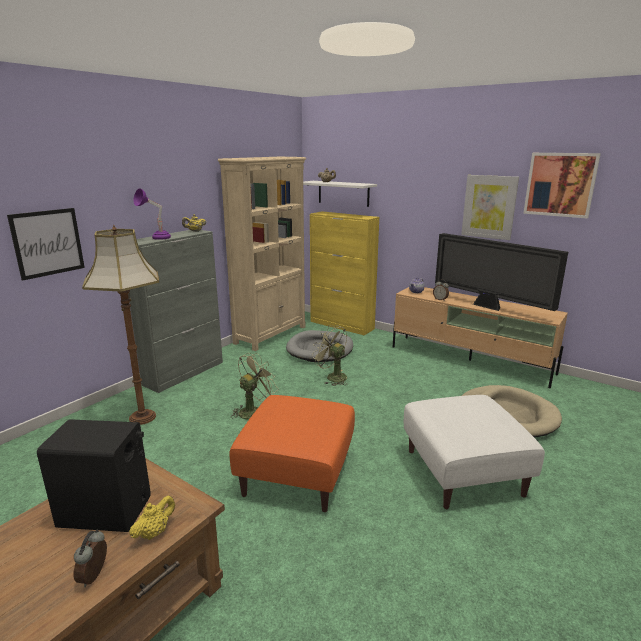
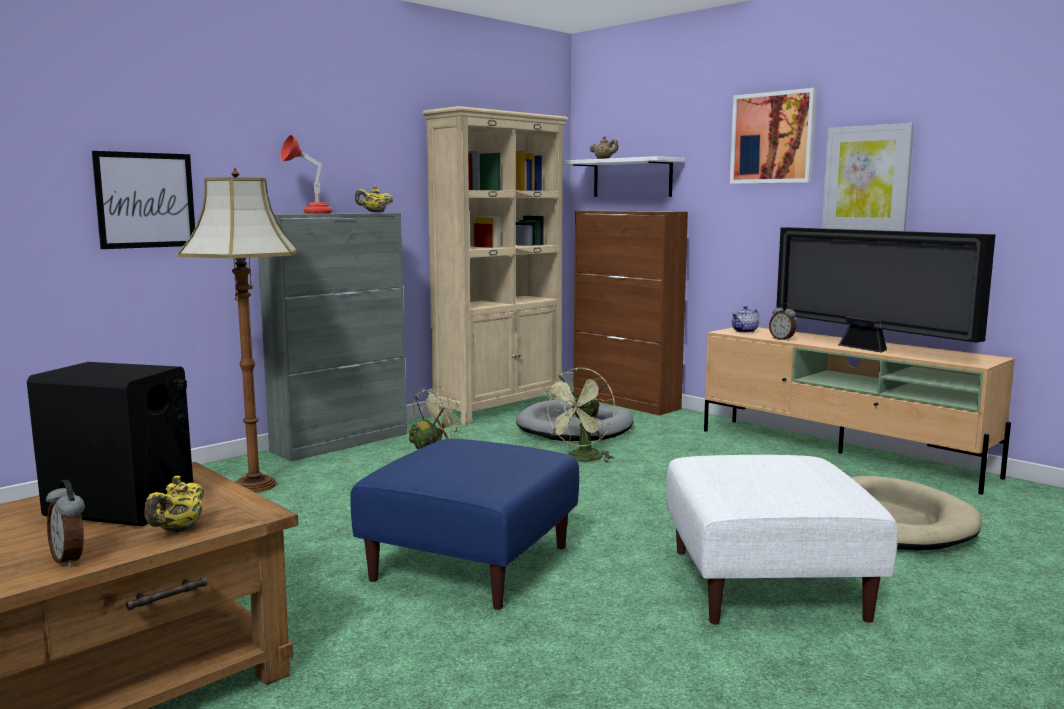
camera: 10 degrees right, 10 degrees down
alarm clock [74,530,107,587] -> alarm clock turned 60 degrees counterclockwise [46,480,85,567]
yellow teapot [129,495,175,540] -> yellow teapot turned 150 degrees clockwise [144,476,204,532]
purple table lamp [134,189,171,240] -> red table lamp [280,135,332,214]
orange ottoman [229,395,355,512] -> blue ottoman [350,439,579,610]
yellow cabinet [310,211,379,335] -> brown cabinet [573,210,688,415]
green fan [312,325,347,386] -> green fan turned 105 degrees counterclockwise [541,367,615,463]
picture [523,153,601,219] -> picture moved to [730,88,817,184]

